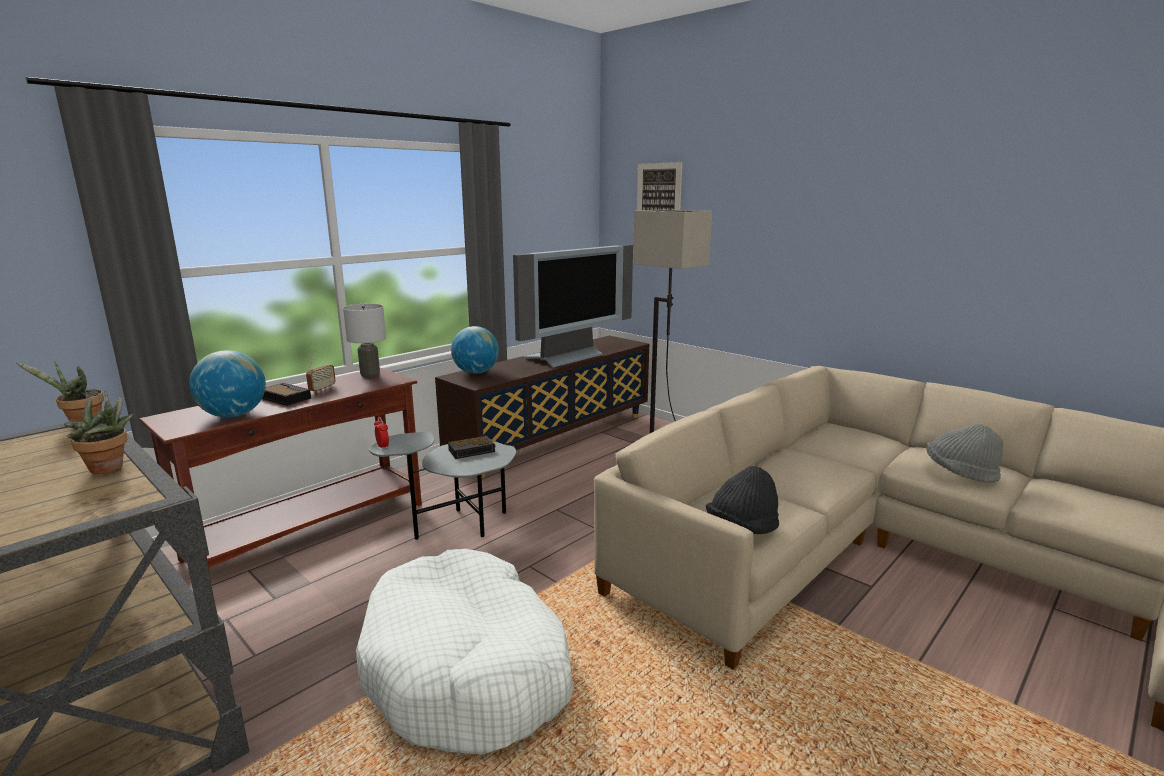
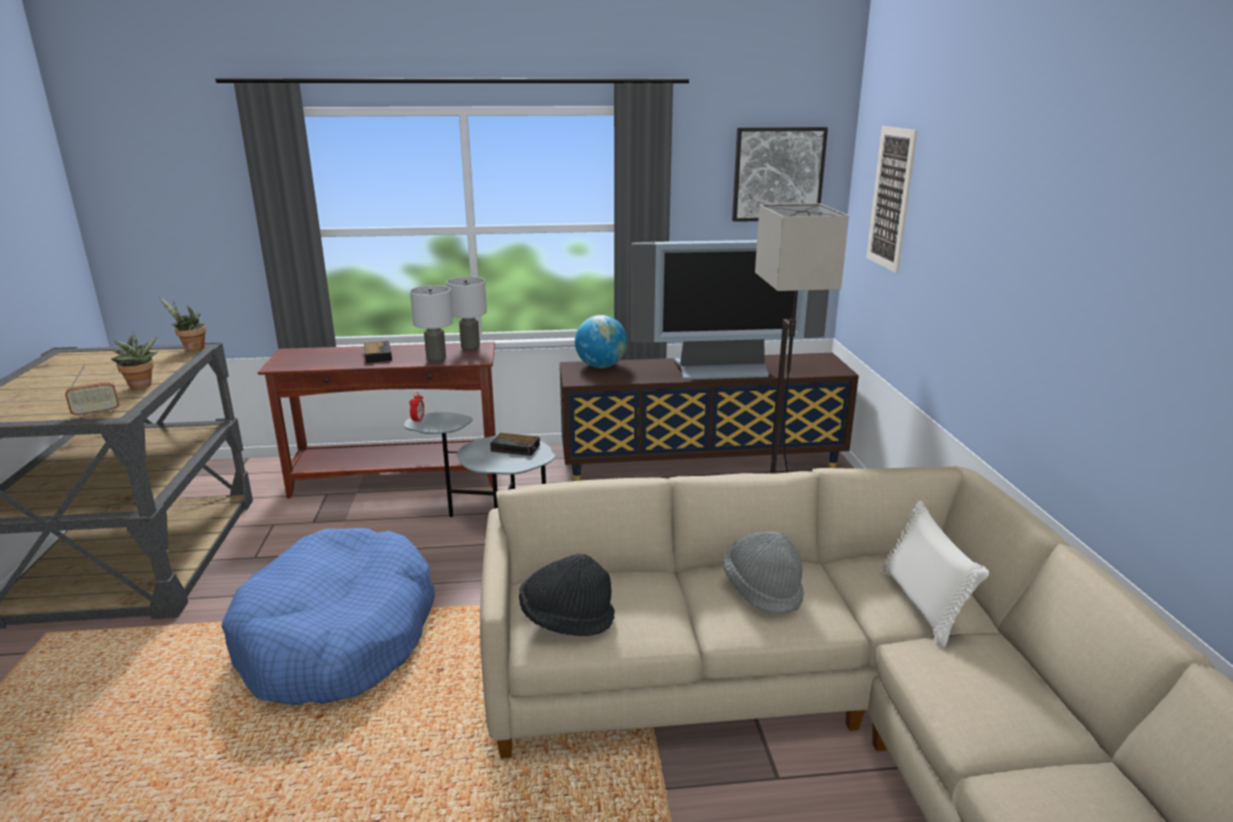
camera: 40 degrees right, 5 degrees up
globe [189,350,266,418] -> none
radio [306,351,336,393] -> radio moved to [65,364,119,417]
white dog bed [356,549,574,755] -> blue dog bed [222,528,434,705]
grey hat [926,424,1003,483] -> grey hat moved to [723,531,804,614]
none -> white table lamp [410,285,453,363]
none -> picture [732,127,828,222]
none -> white pillow [880,501,989,648]

